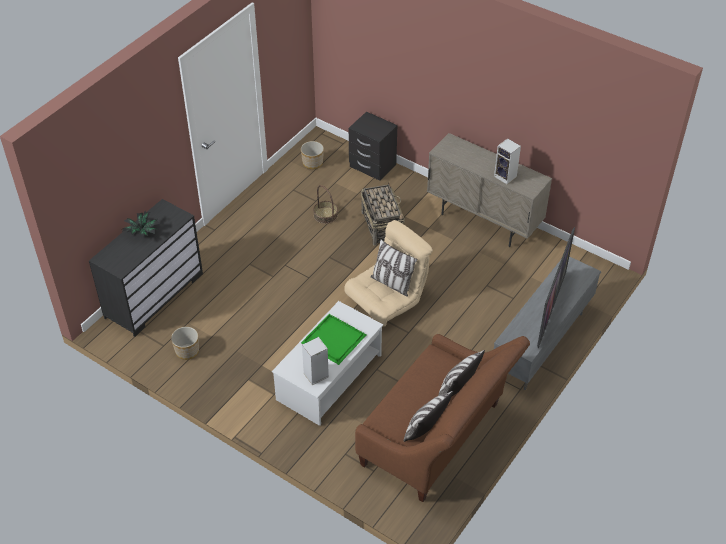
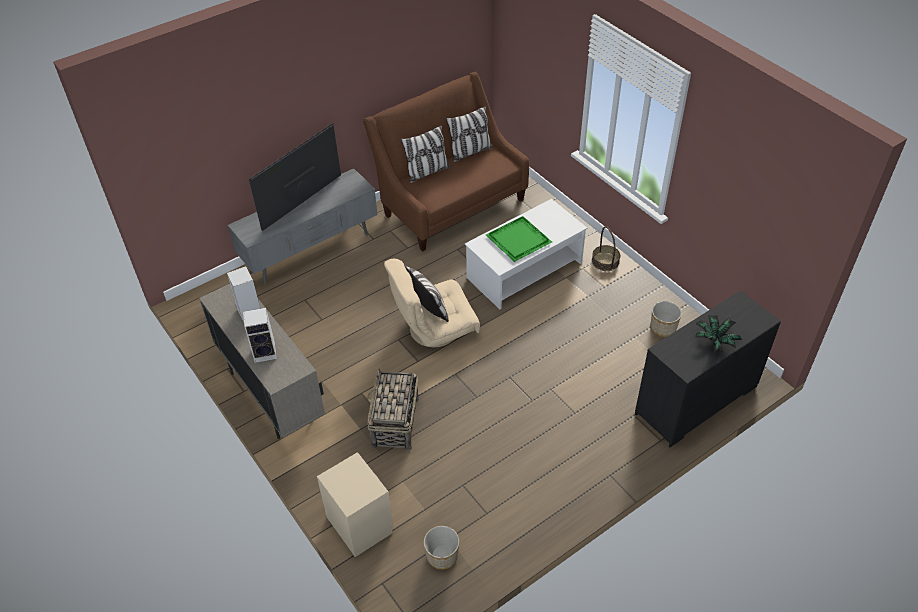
camera: 160 degrees left, 0 degrees up
speaker [302,337,329,385] -> speaker moved to [243,308,277,363]
basket [313,185,338,224] -> basket moved to [592,226,620,271]
black nightstand [349,112,397,181] -> beige nightstand [317,452,393,557]

